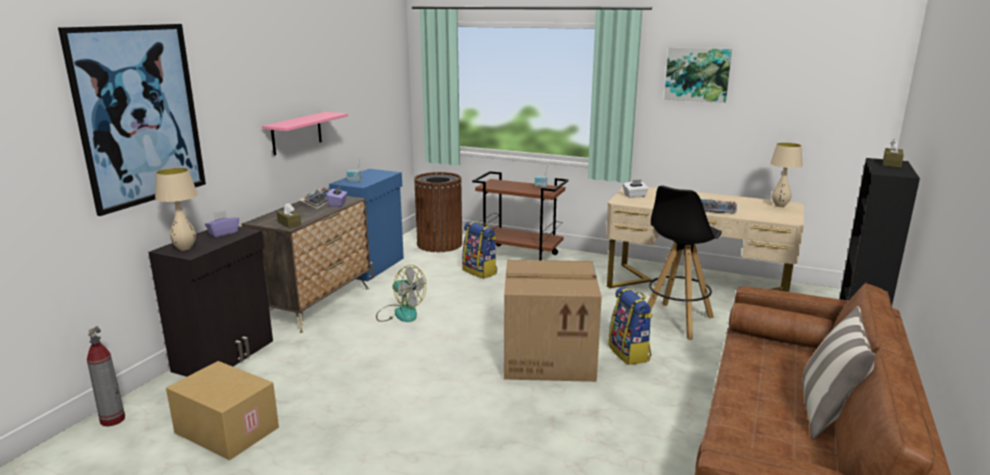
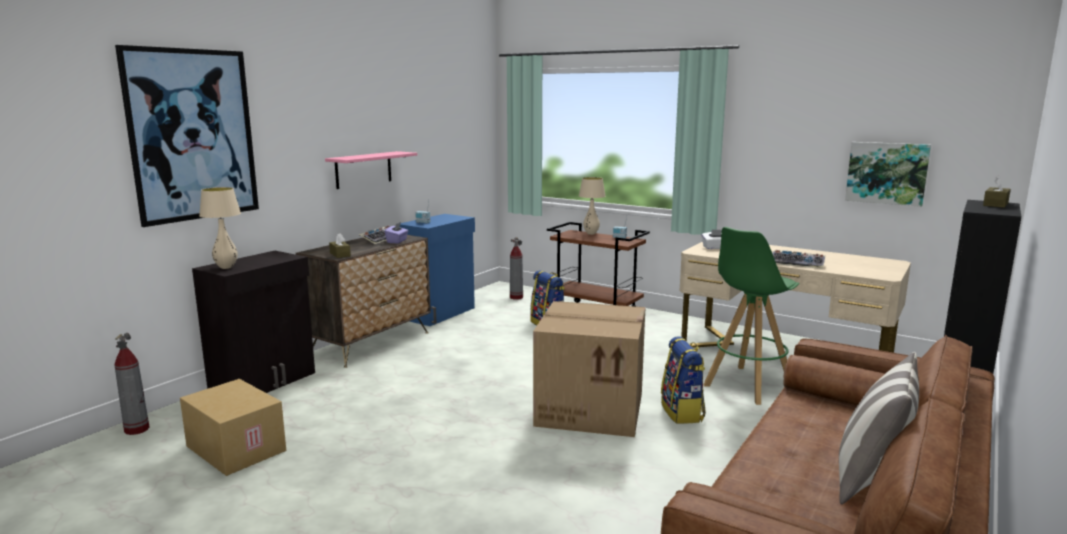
camera: 10 degrees right, 5 degrees down
purple tissue box [205,210,239,237] -> none
fan [376,265,426,322] -> none
brown trash can [414,172,462,252] -> fire extinguisher [510,237,523,300]
black stool [648,186,722,340] -> green stool [703,227,800,405]
picture [664,47,732,103] -> picture moved to [845,142,931,207]
beige table lamp [770,142,803,207] -> beige table lamp moved to [579,177,606,235]

